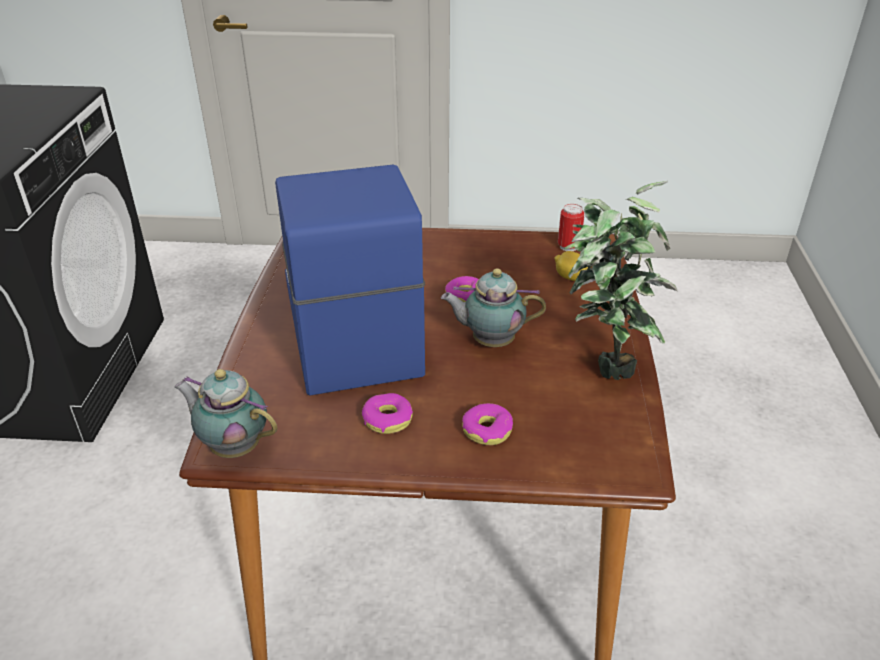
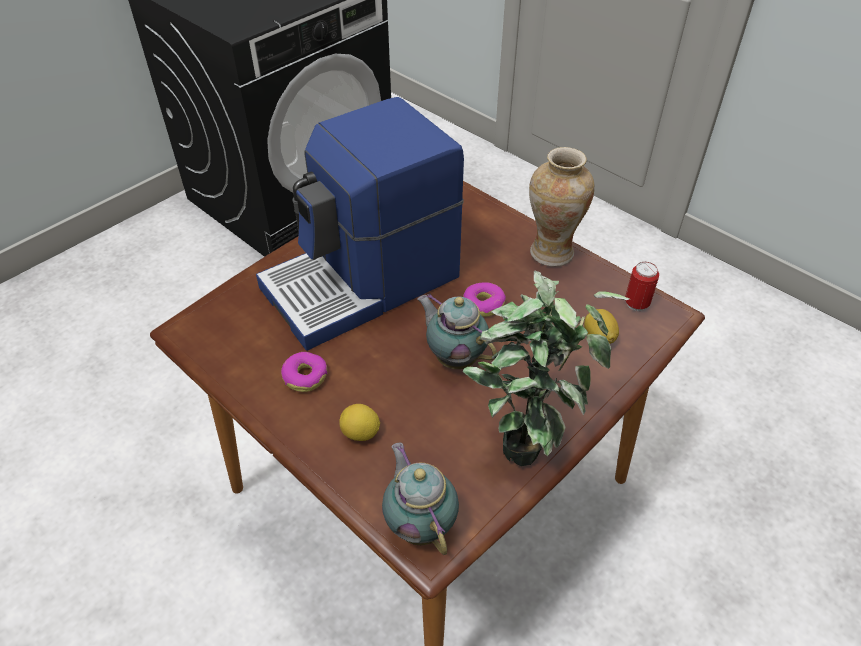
camera: 40 degrees right, 10 degrees up
teapot [174,369,277,458] -> teapot moved to [382,443,459,555]
coffee machine [275,165,425,395] -> coffee machine turned 150 degrees counterclockwise [256,97,464,351]
donut [462,403,513,445] -> lemon [339,404,380,441]
none -> vase [529,147,595,267]

